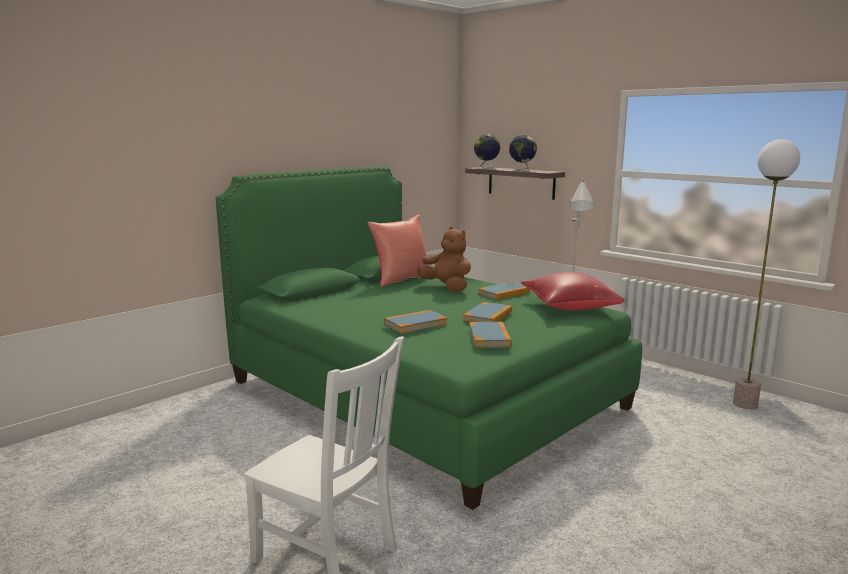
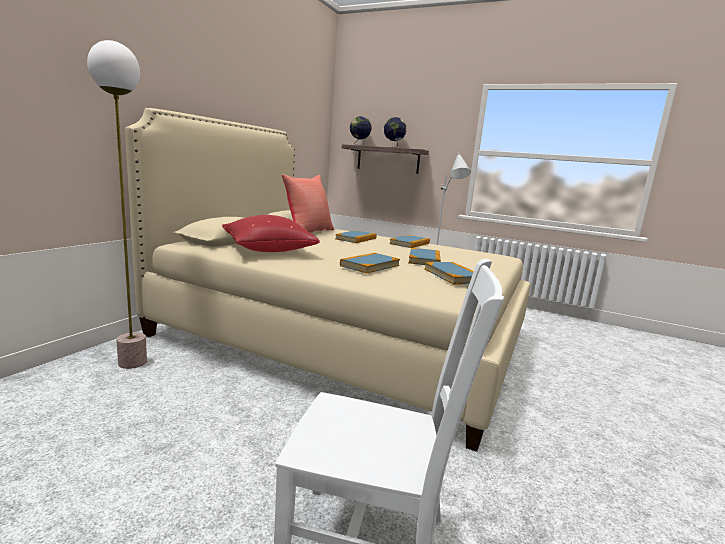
camera: 20 degrees left, 0 degrees up
green bed [216,166,642,510] -> beige bed [125,108,530,452]
brown plush toy [417,227,471,292] -> book [335,230,377,243]
red pillow [521,272,625,310] -> red pillow moved to [222,215,320,252]
floor lamp [733,139,800,409] -> floor lamp moved to [87,40,147,369]

